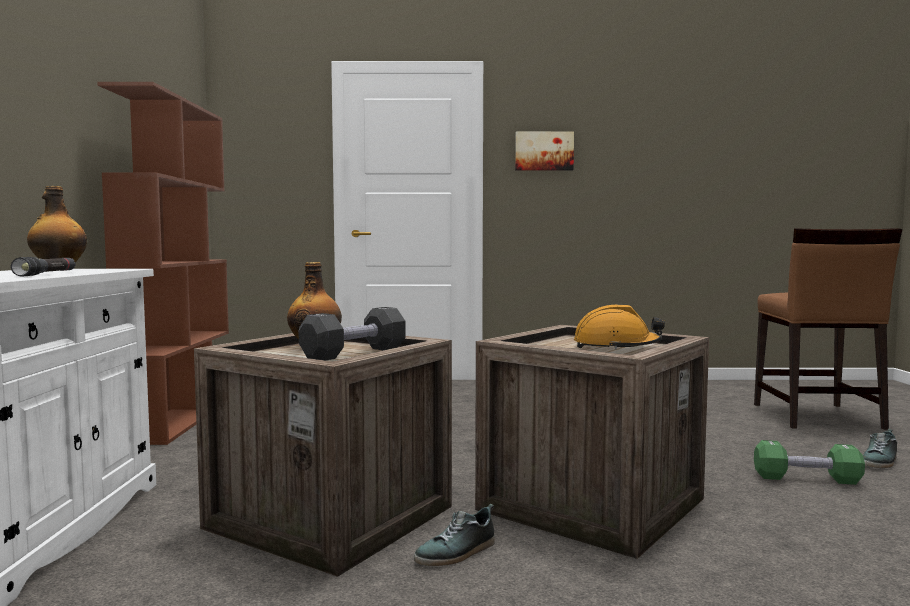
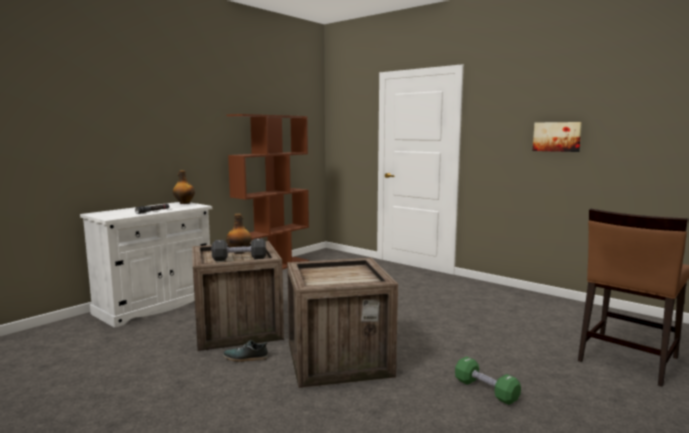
camera: 40 degrees right, 5 degrees up
picture [515,131,574,171] -> picture moved to [533,122,582,152]
orange hard hat [574,305,665,350] -> none
shoe [863,429,897,468] -> none

